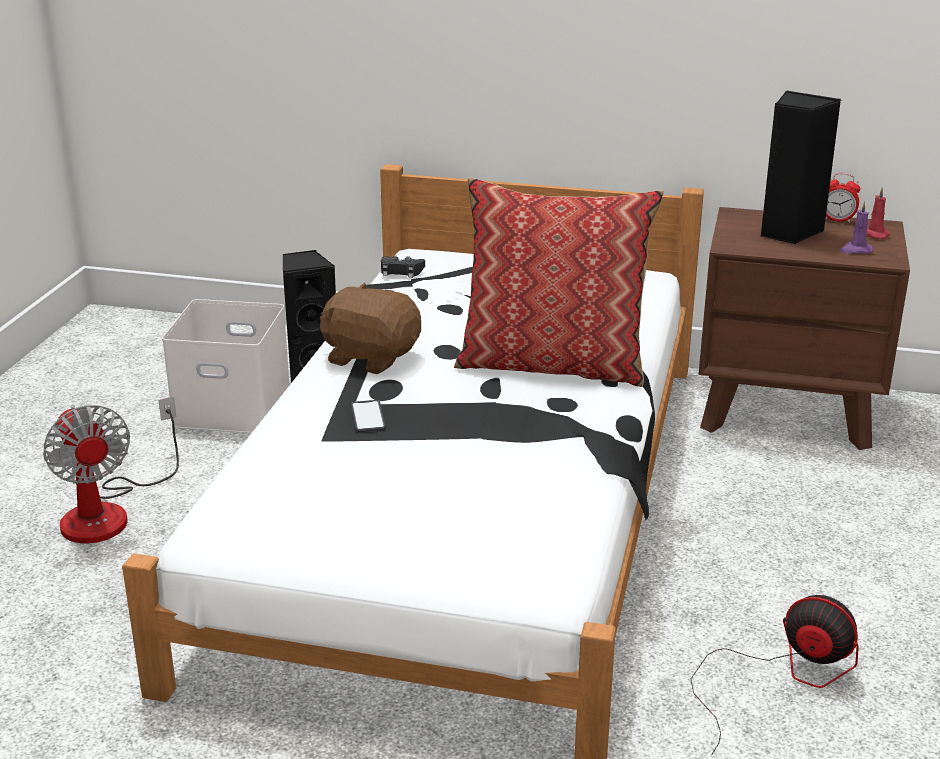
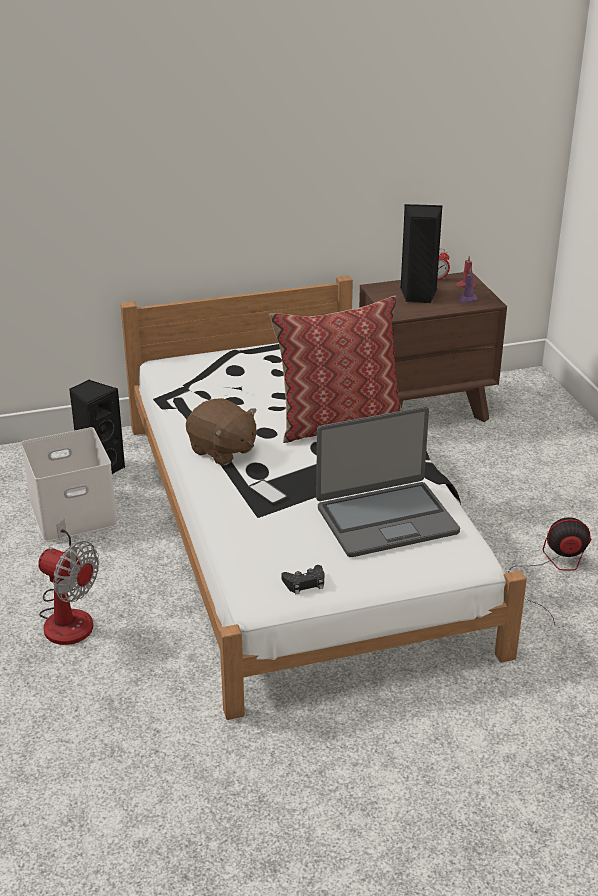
camera: 30 degrees left, 5 degrees up
brown plush toy [320,282,421,374] -> brown plush toy turned 135 degrees counterclockwise [186,398,257,466]
black game controller [381,255,425,278] -> black game controller moved to [281,565,324,595]
none -> laptop [316,407,460,557]

